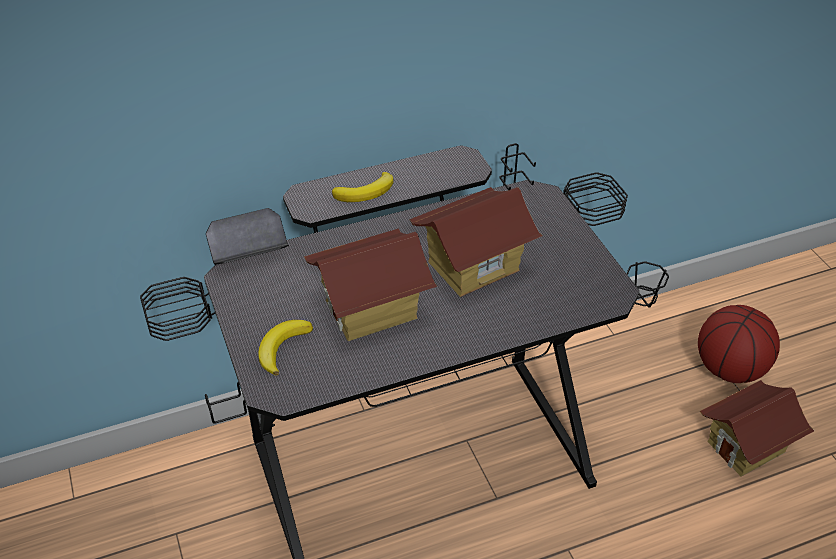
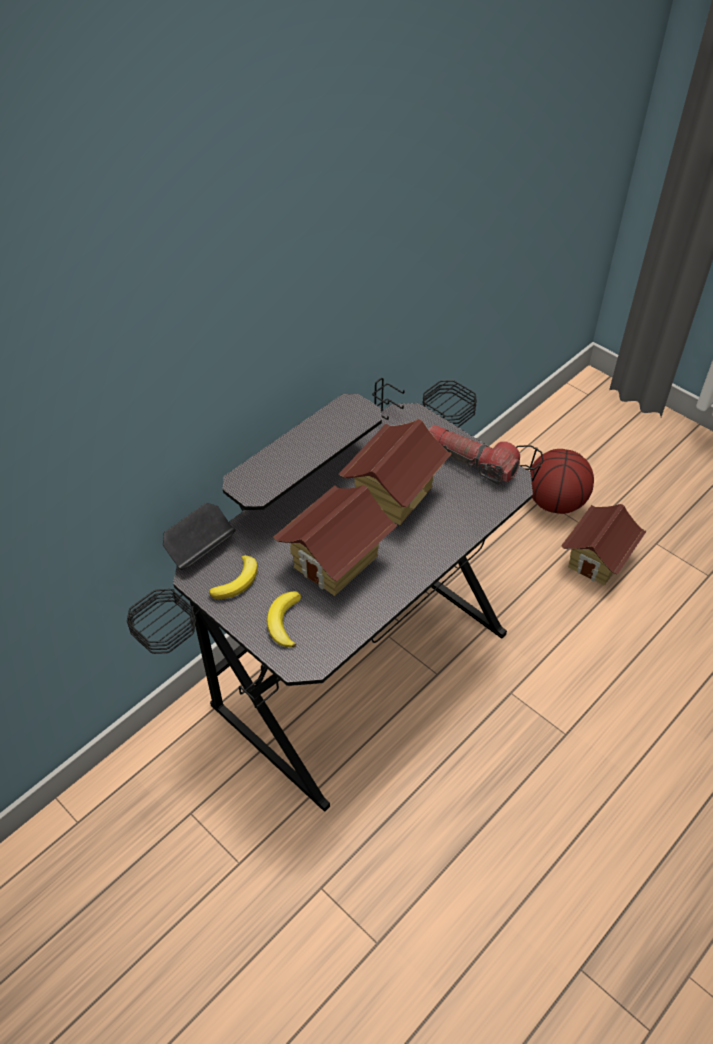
camera: 25 degrees left, 5 degrees up
banana [332,172,394,202] -> banana moved to [209,555,258,599]
none -> flashlight [429,425,520,485]

